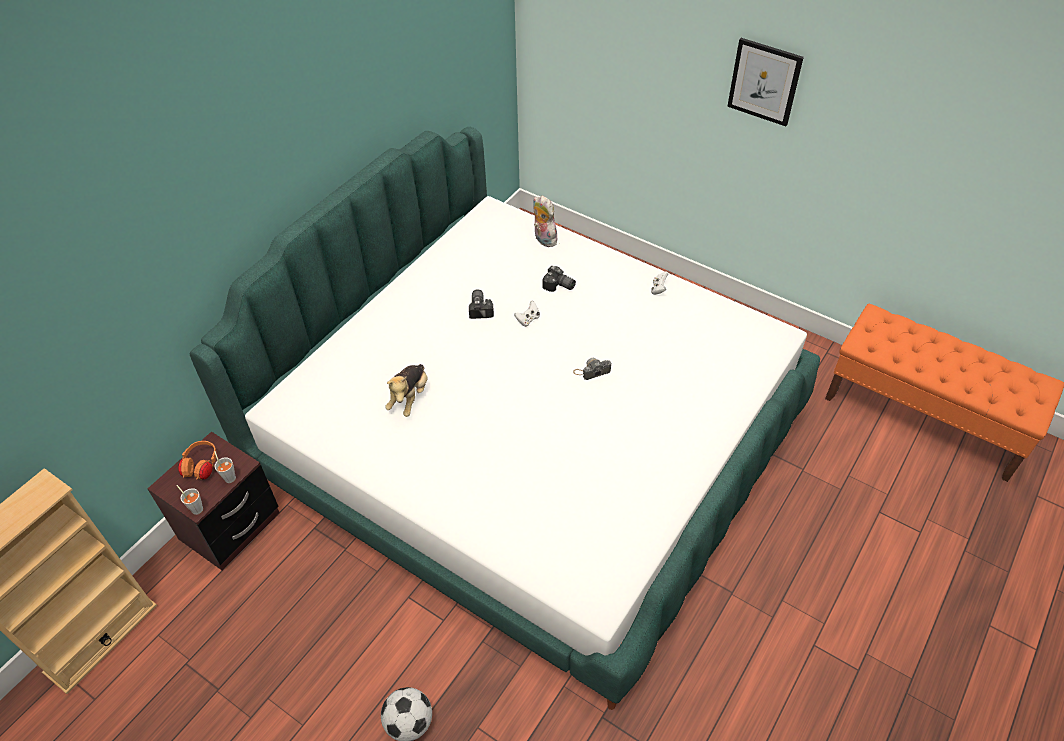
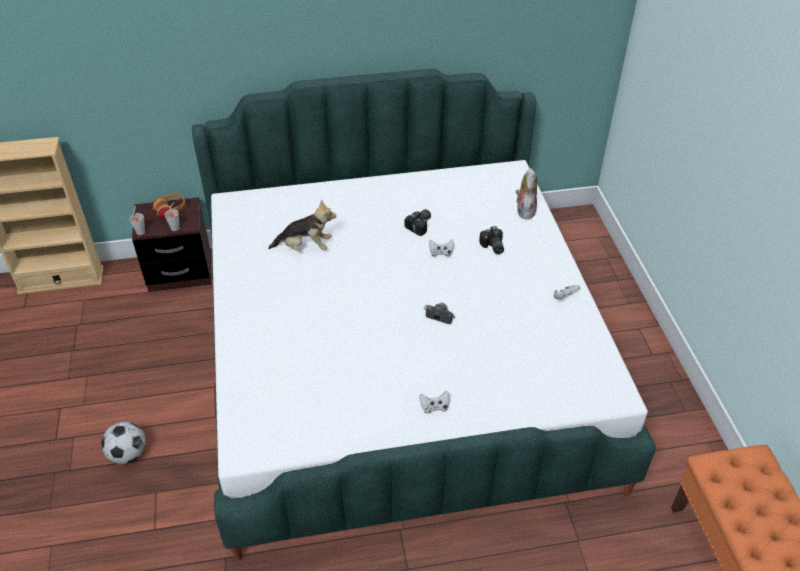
camera: 45 degrees right, 5 degrees down
plush toy [385,364,428,417] -> plush toy turned 150 degrees counterclockwise [268,199,336,251]
picture [727,38,804,126] -> none
none -> white game controller [420,391,449,414]

